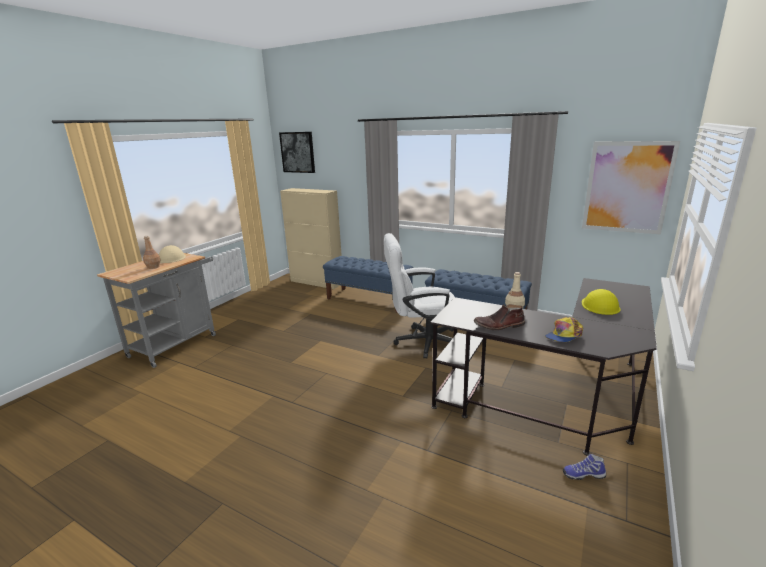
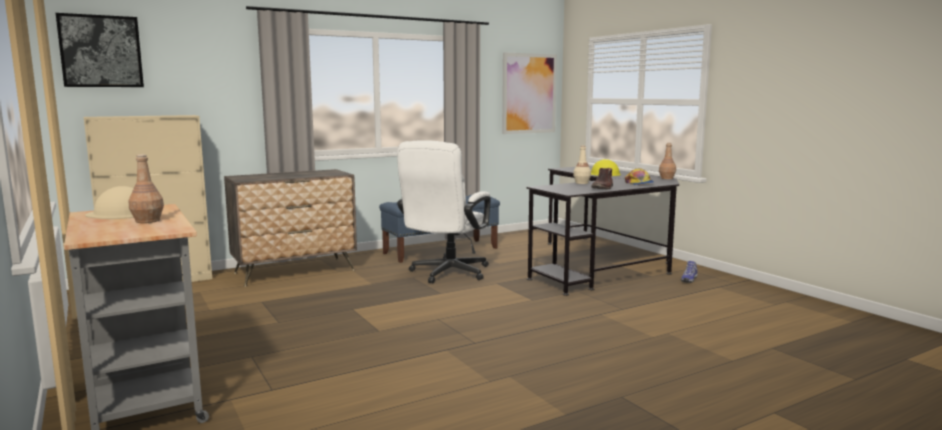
camera: 60 degrees left, 10 degrees down
blue bench [323,256,413,313] -> dresser [224,169,357,287]
none -> brown bottle [659,143,676,179]

